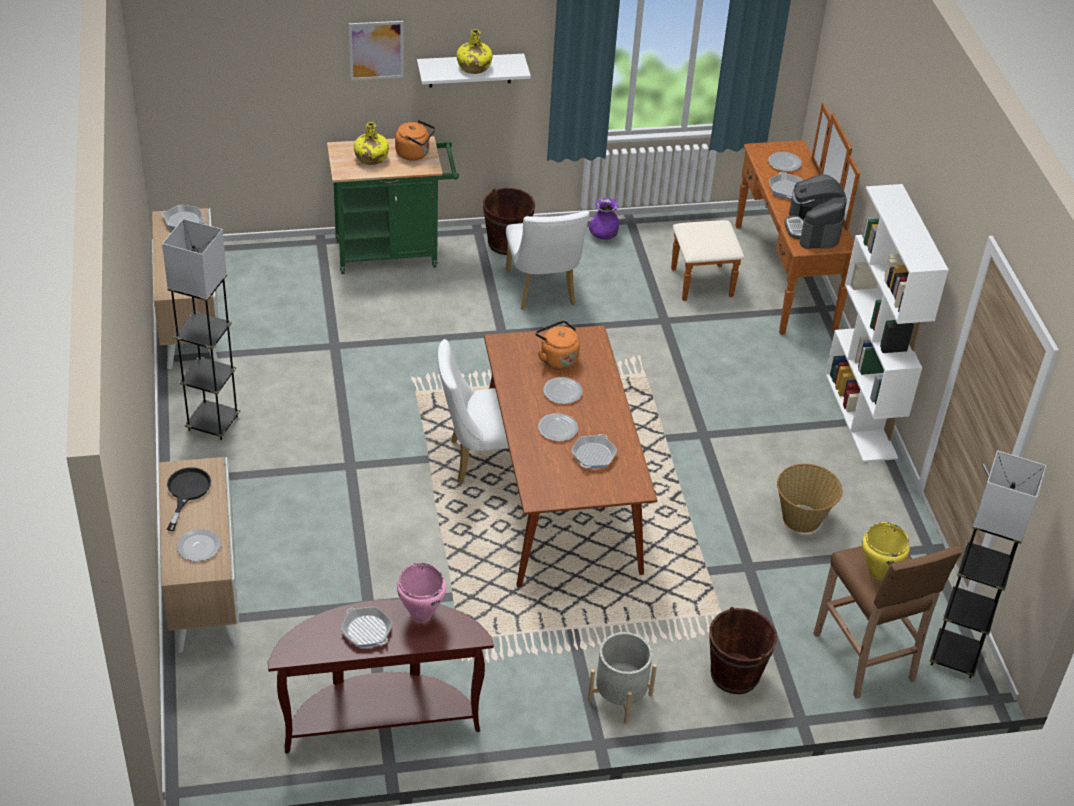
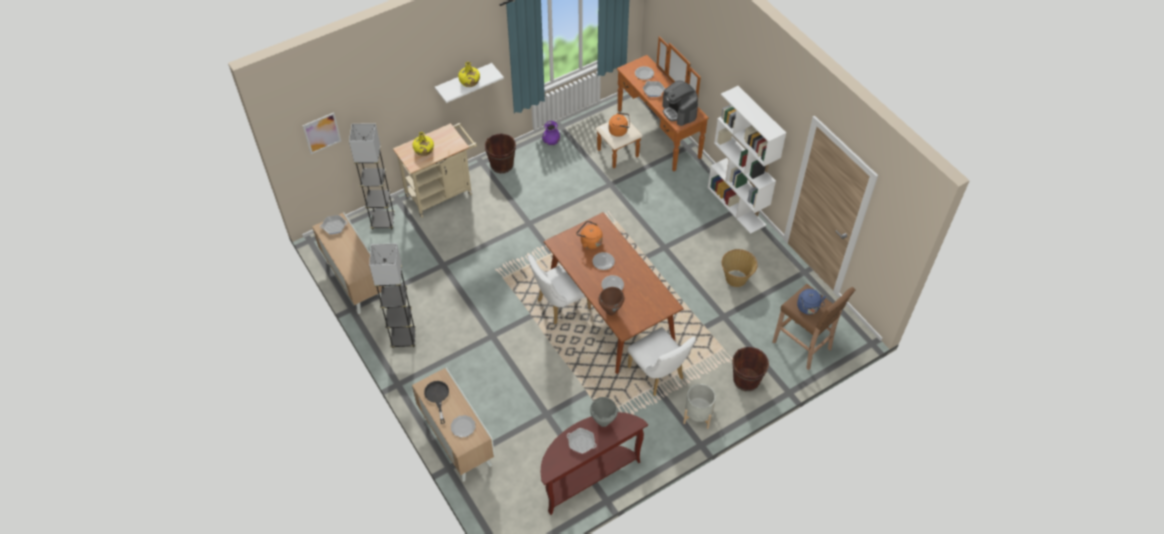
camera: 20 degrees left, 10 degrees up
green cart [327,136,459,274] -> beige cart [393,123,477,218]
picture [349,21,404,81] -> picture moved to [302,113,341,154]
orange kettle [395,120,435,160] -> orange kettle moved to [609,113,630,137]
pink cooking pot [397,563,446,622] -> grey cooking pot [590,397,618,427]
white chair [506,211,590,310] -> white chair moved to [627,327,696,396]
frying pan [571,434,617,469] -> none
yellow cooking pot [862,522,910,579] -> blue kettle [797,289,826,315]
grey floor lamp [930,450,1046,678] -> grey floor lamp moved to [349,124,395,230]
none -> brown cooking pot [598,287,624,315]

